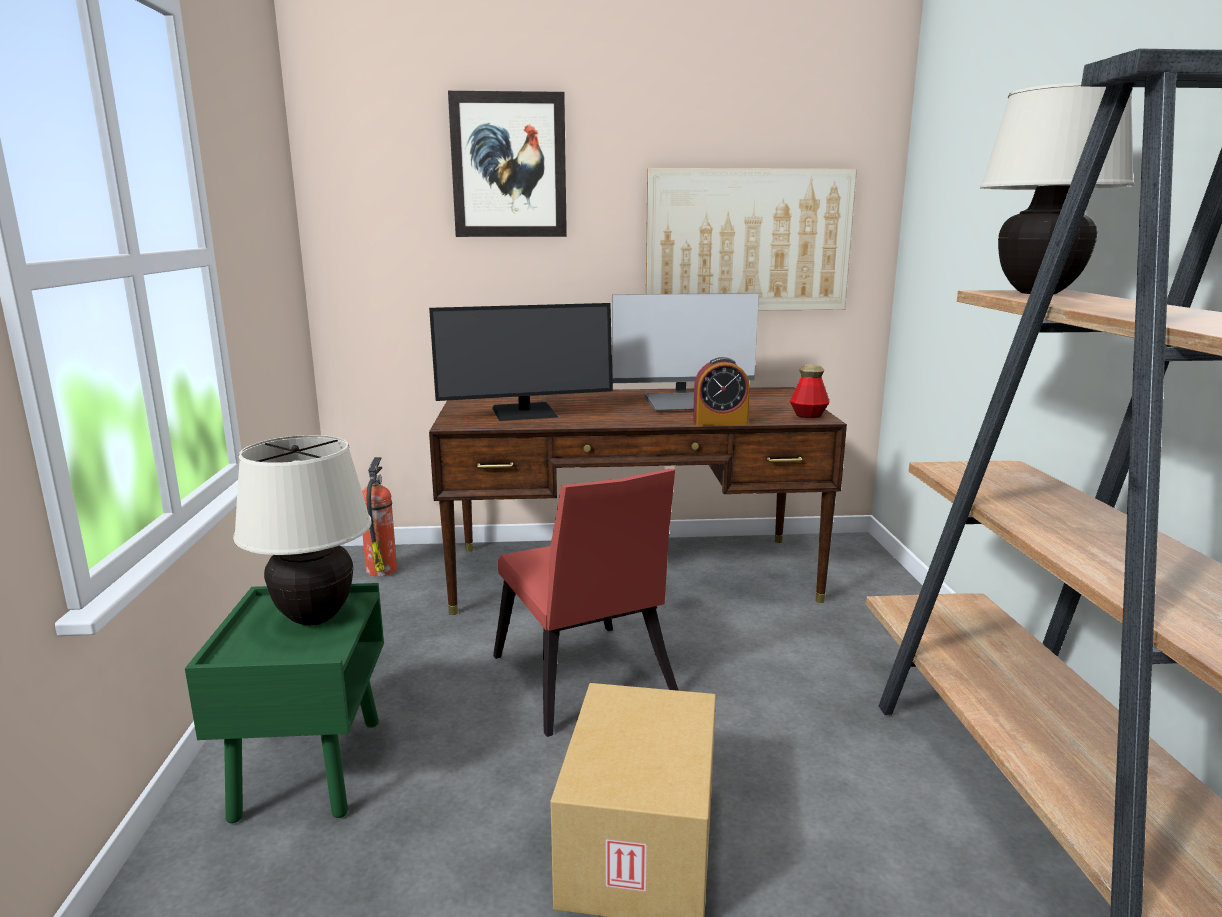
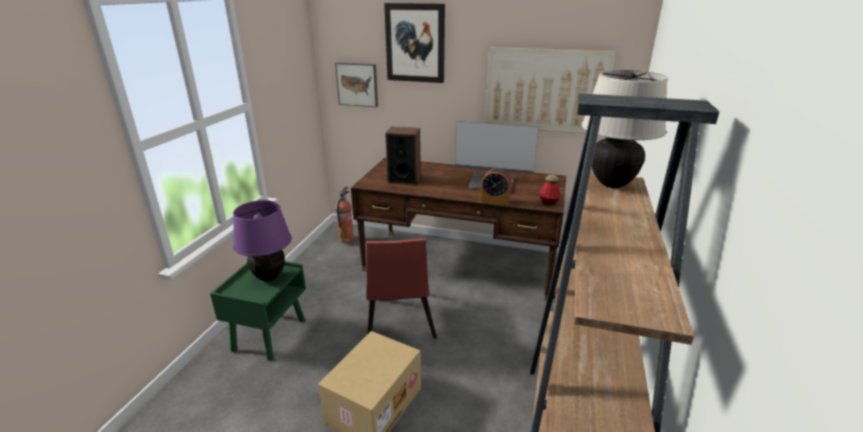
camera: 20 degrees right, 10 degrees up
beige table lamp [233,435,372,626] -> purple table lamp [233,200,292,281]
monitor [429,303,613,421] -> speaker [385,127,421,185]
none -> picture [335,62,378,107]

